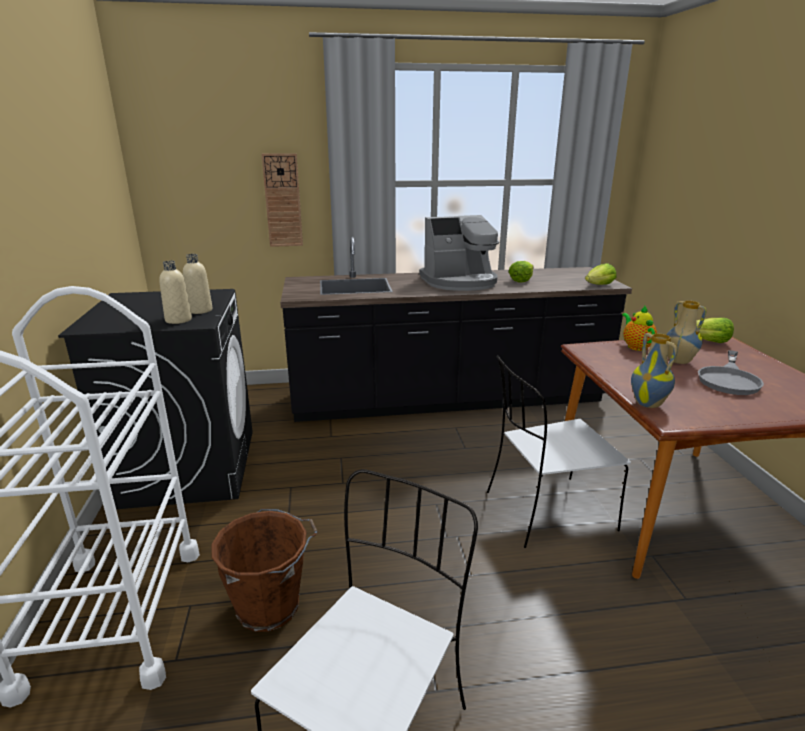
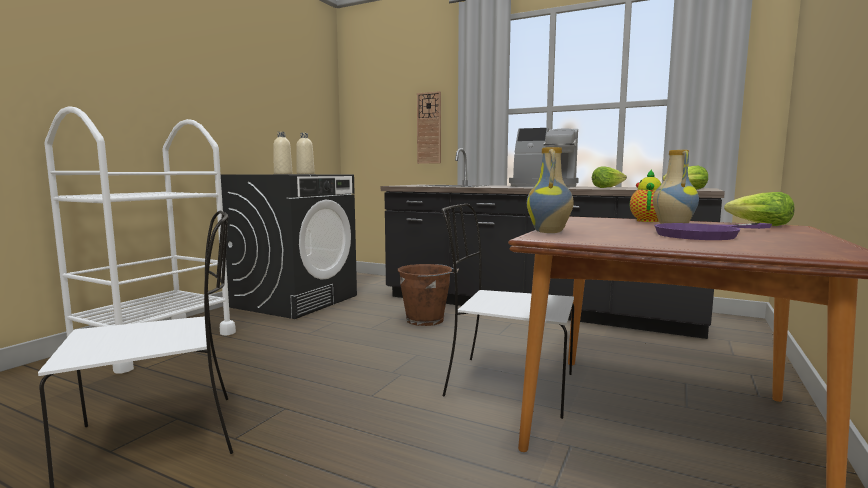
camera: 35 degrees right, 15 degrees down
brown bucket [211,509,318,632] -> brown bucket moved to [398,264,459,326]
grey frying pan [698,350,764,395] -> purple frying pan [654,223,772,240]

